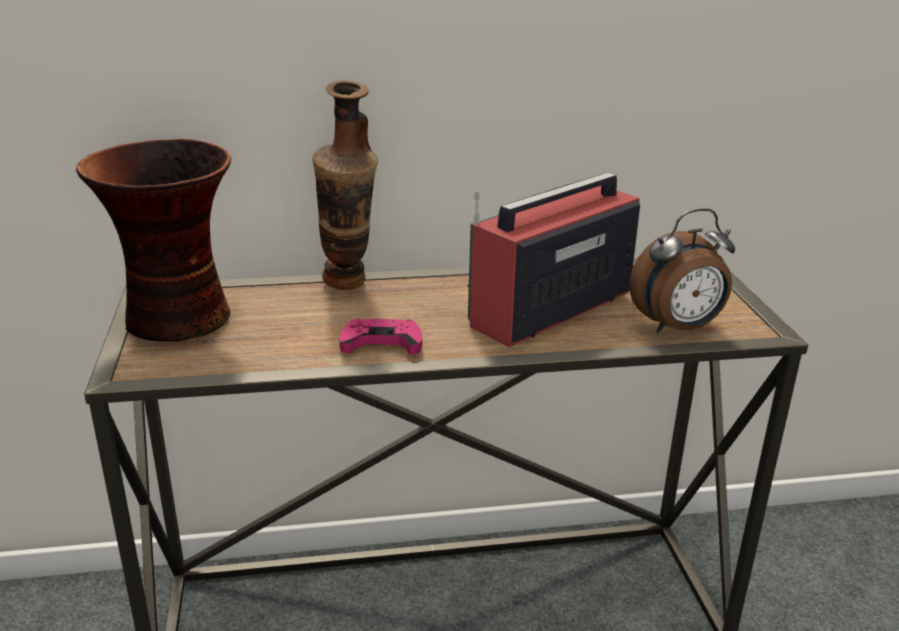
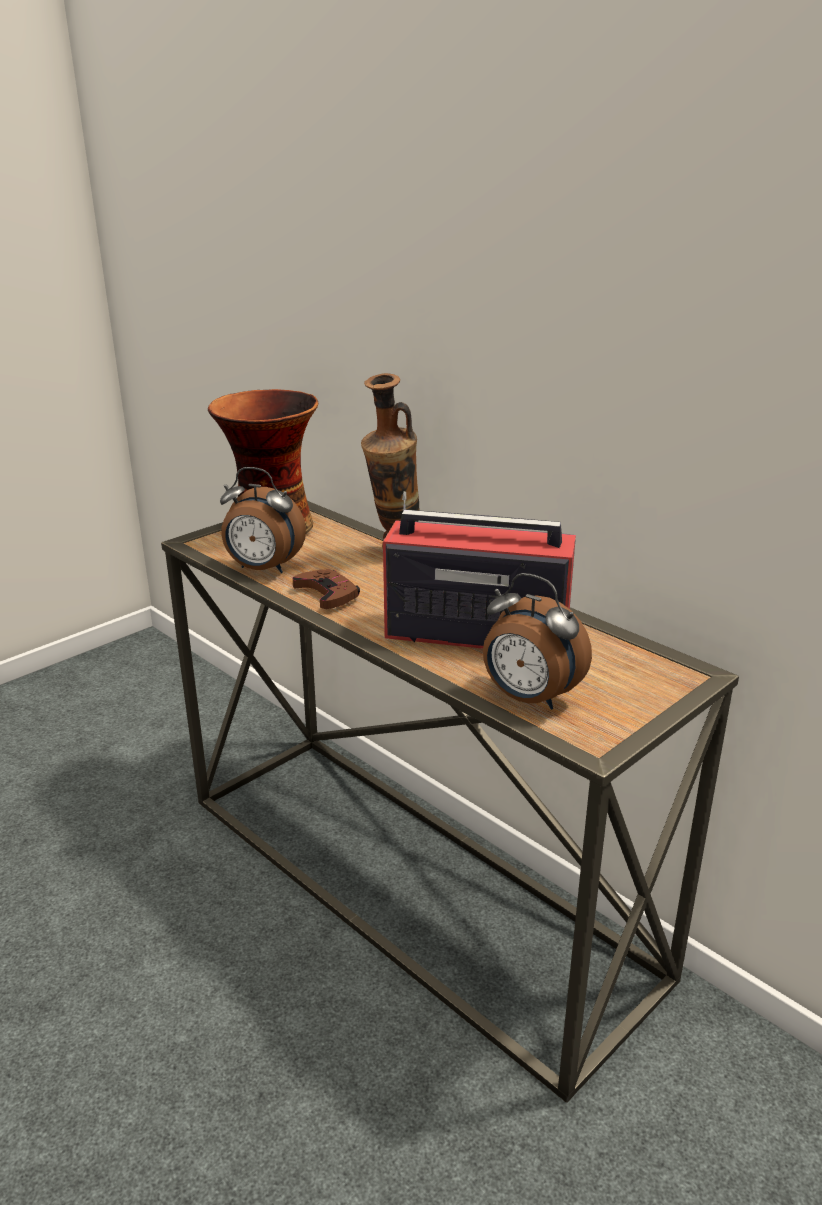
camera: 55 degrees right, 0 degrees up
pink game controller [340,319,422,355] -> brown game controller [293,569,360,609]
none -> alarm clock [220,467,306,573]

